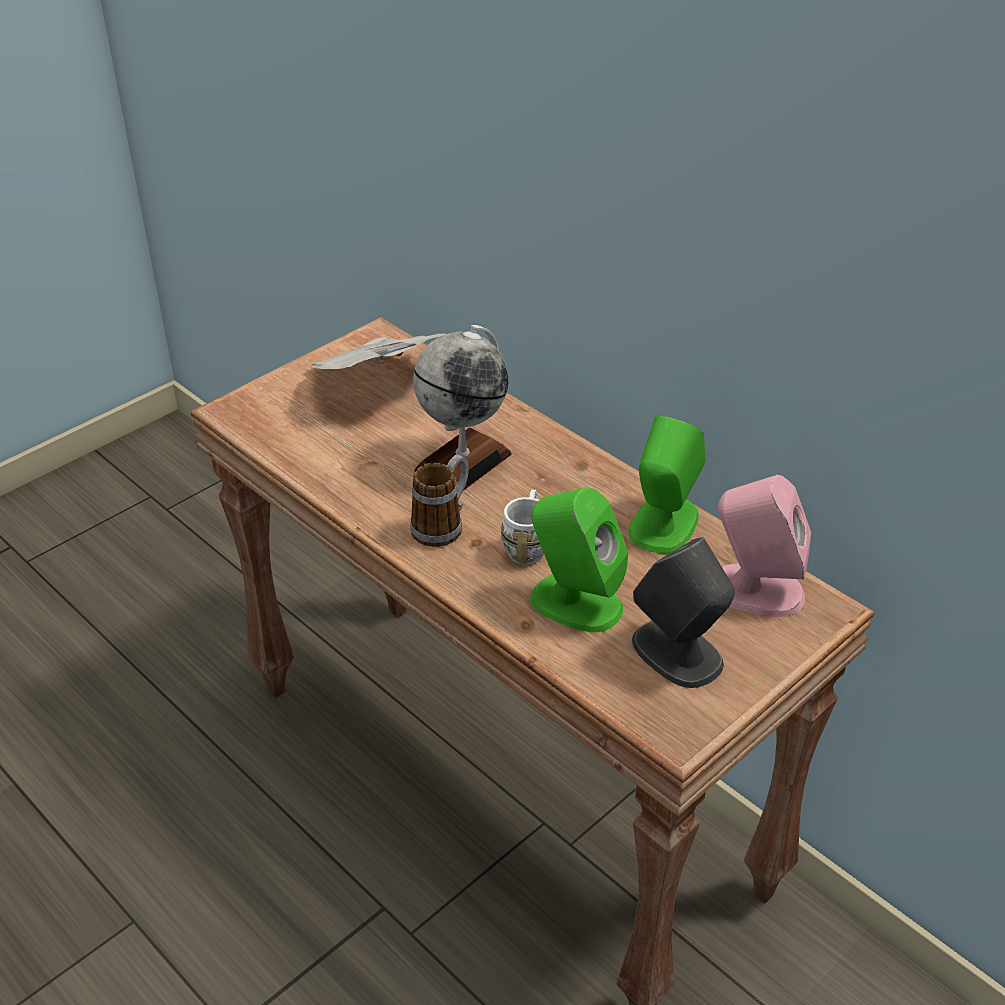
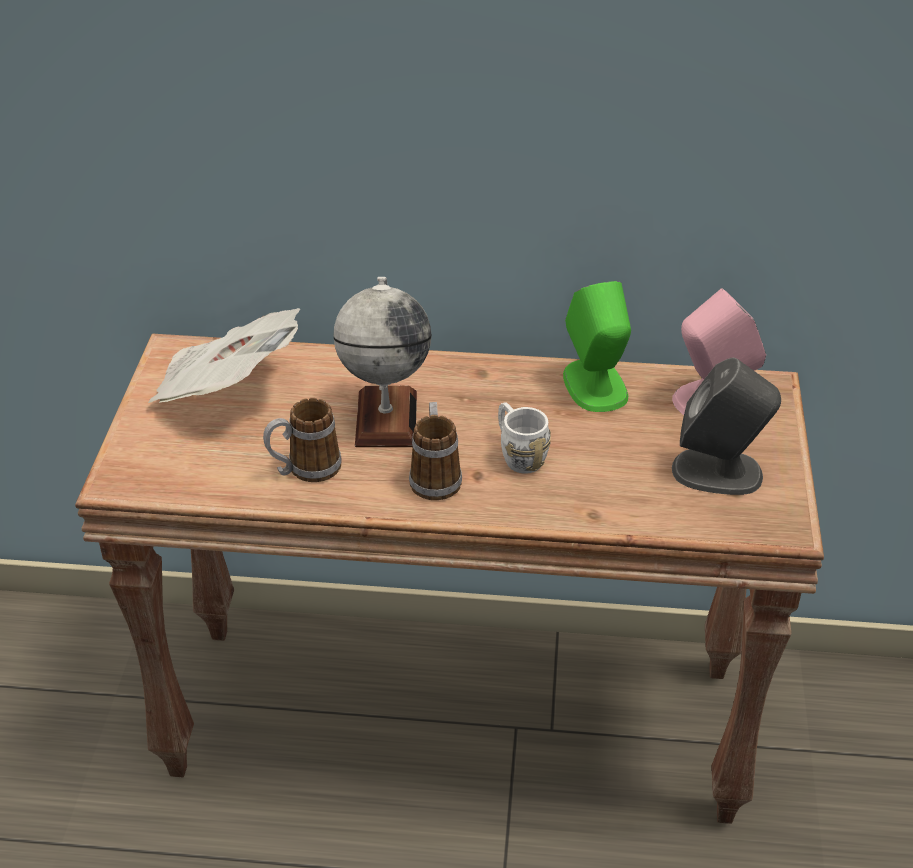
camera: 40 degrees left, 0 degrees up
green speaker [530,488,629,632] -> none
none -> mug [263,398,341,482]

